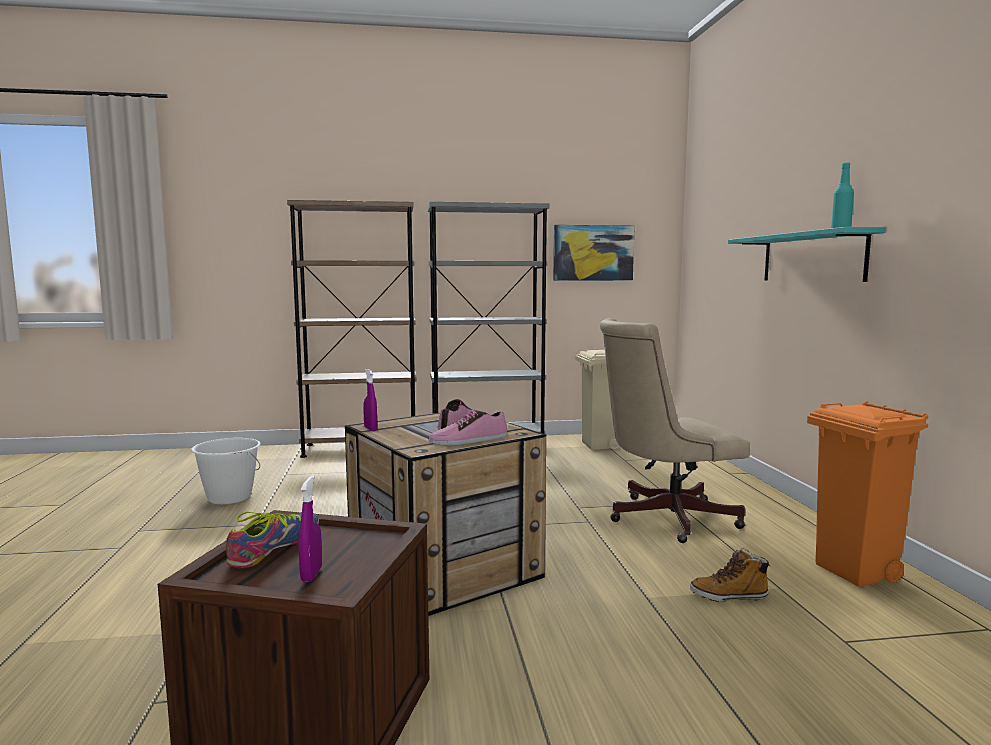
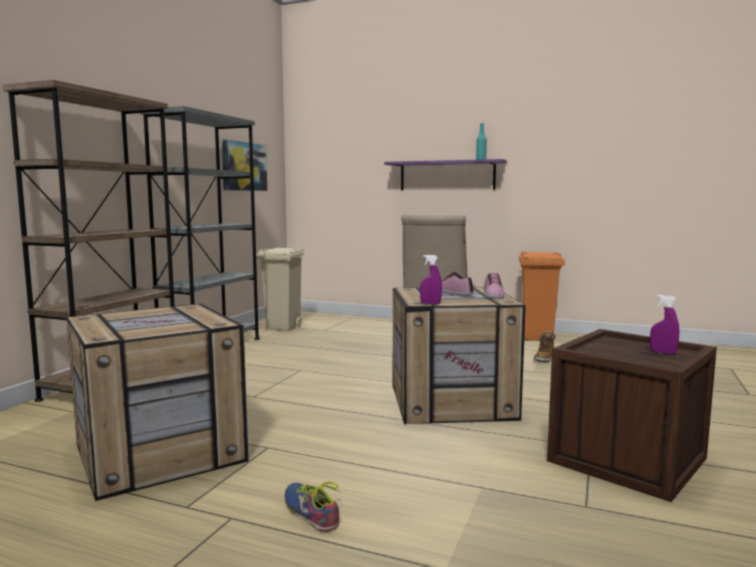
camera: 60 degrees left, 0 degrees up
white bucket [191,438,260,504] -> crate [66,304,248,501]
shoe [226,512,319,568] -> shoe moved to [285,482,341,532]
turquoise shelf [728,227,886,282] -> purple shelf [384,159,507,190]

